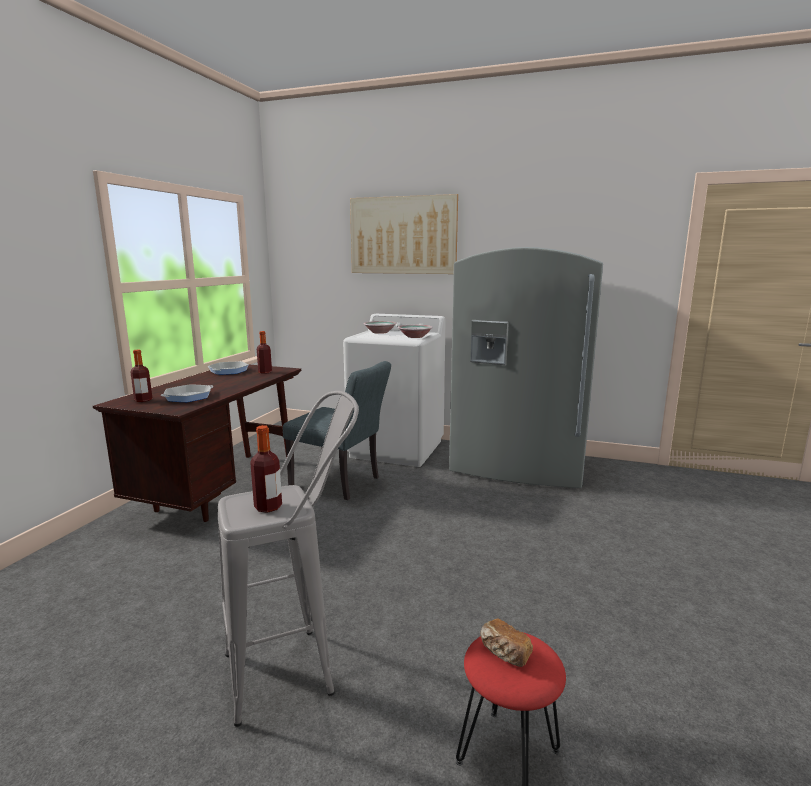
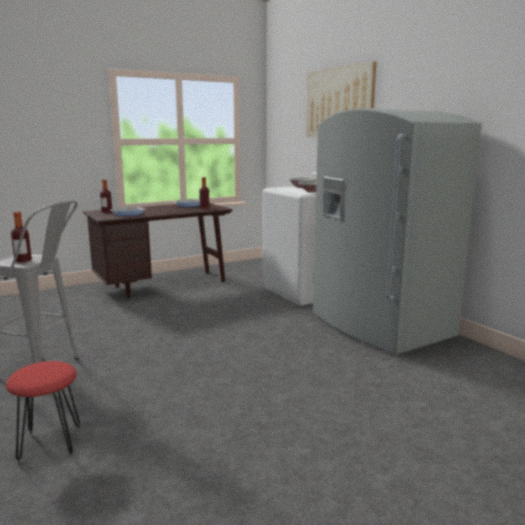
camera: 40 degrees right, 0 degrees up
grey chair [283,361,391,500] -> none
bread [480,619,533,667] -> none

